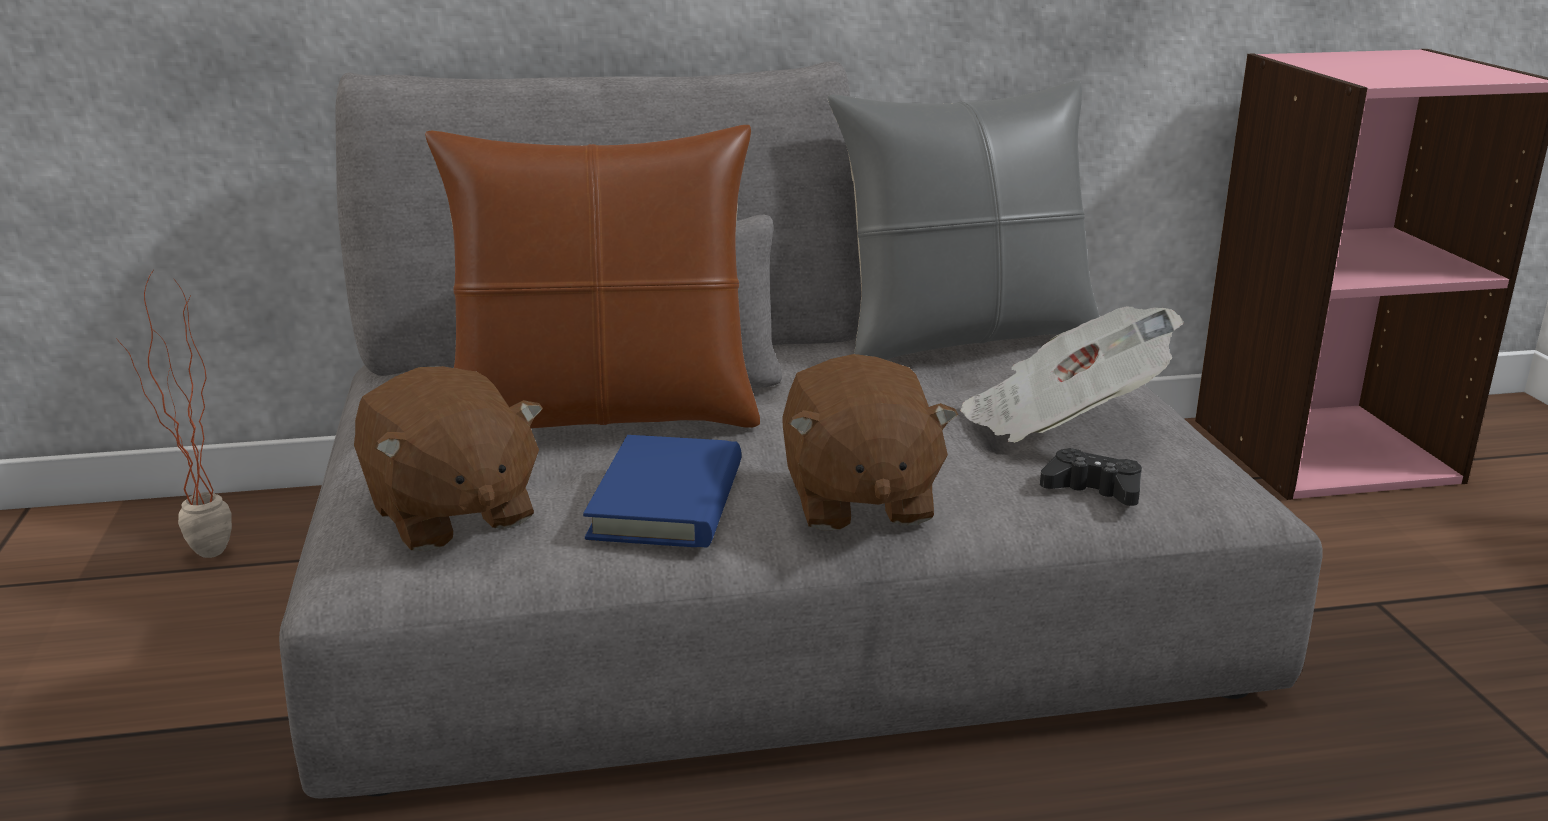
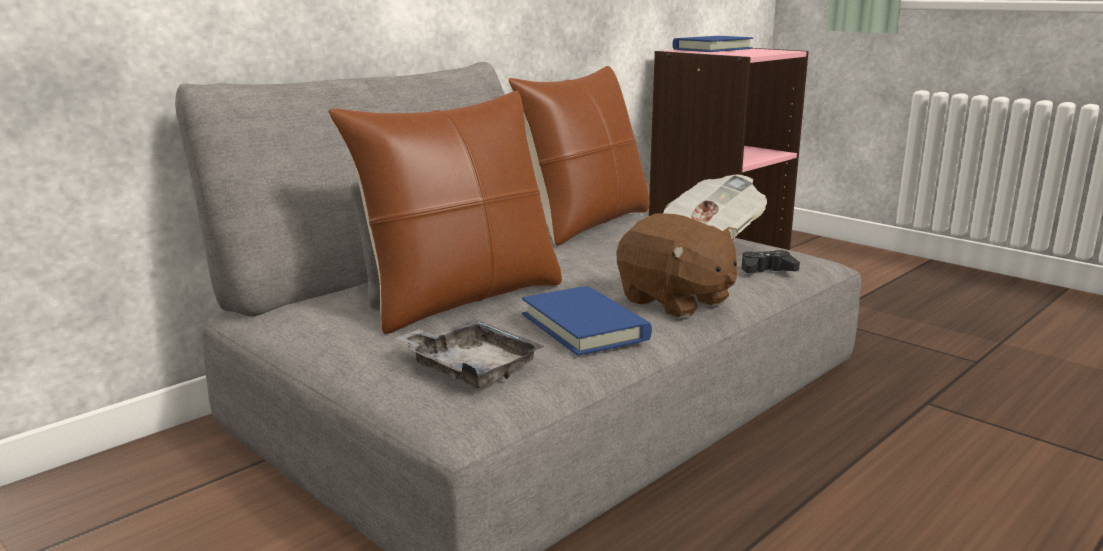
camera: 35 degrees left, 5 degrees down
potted plant [116,271,232,558] -> none
brown plush toy [354,366,543,551] -> grey tray [395,319,544,389]
grey pillow [827,80,1100,360] -> brown pillow [508,66,650,246]
none -> blue book [672,36,753,52]

